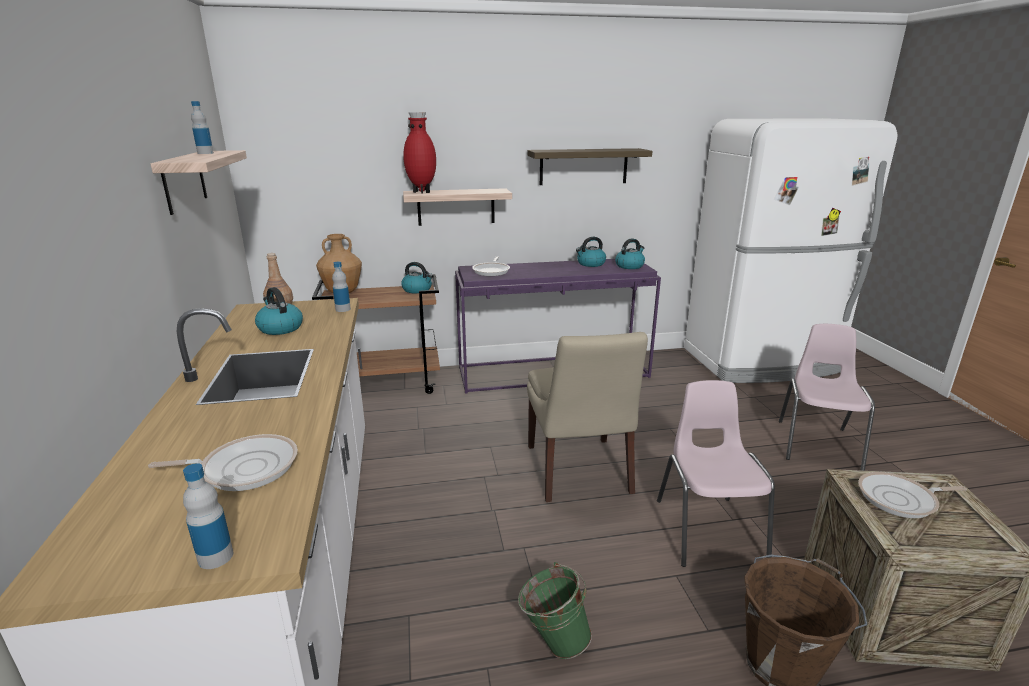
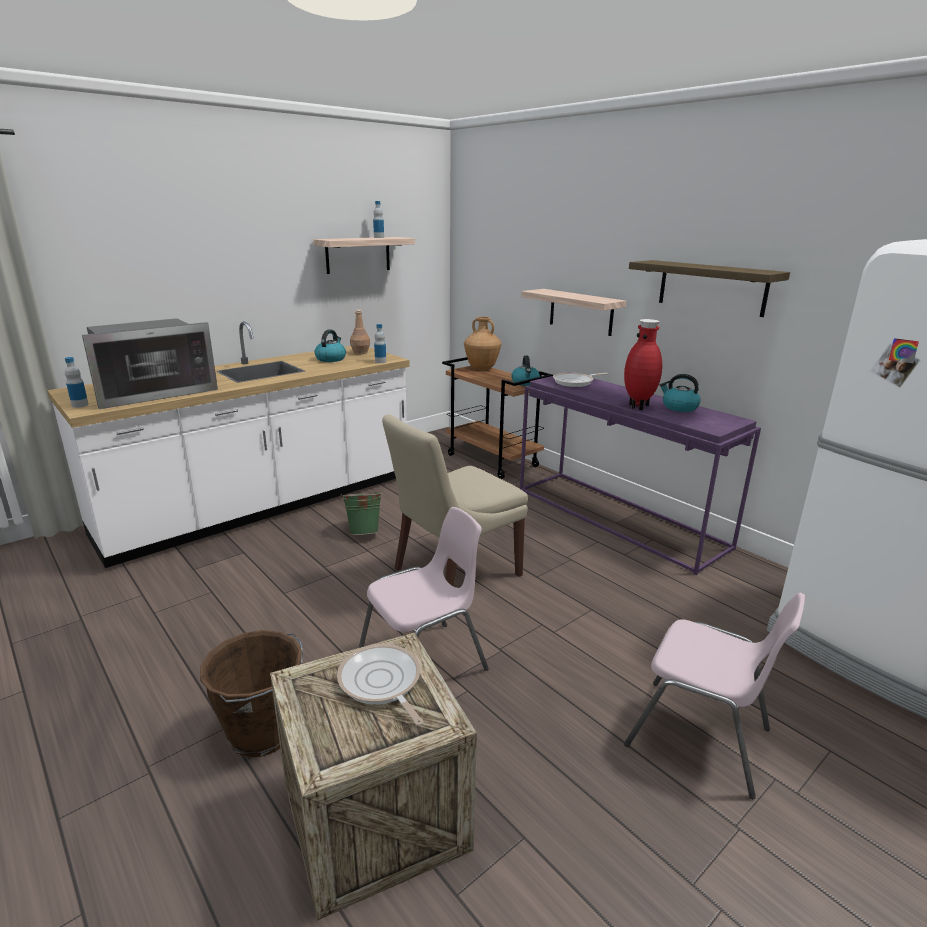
camera: 60 degrees right, 0 degrees up
frying pan [148,434,298,491] -> microwave [82,318,218,409]
red vase [403,112,436,194] -> red vase moved to [624,319,662,410]
green bucket [518,562,592,659] -> green bucket moved to [341,490,383,535]
kettle [615,238,645,269] -> none
pink chair [779,324,875,471] -> pink chair turned 45 degrees clockwise [624,593,805,799]

